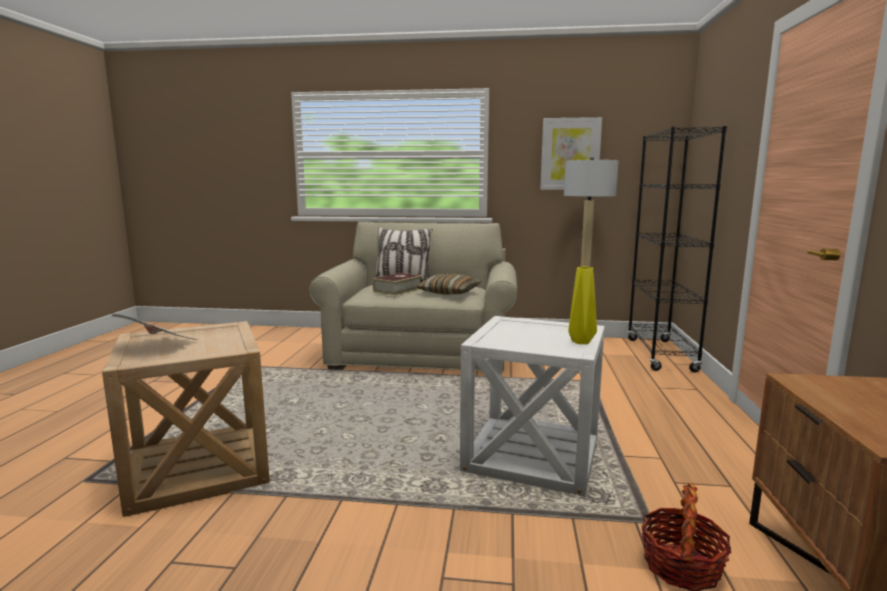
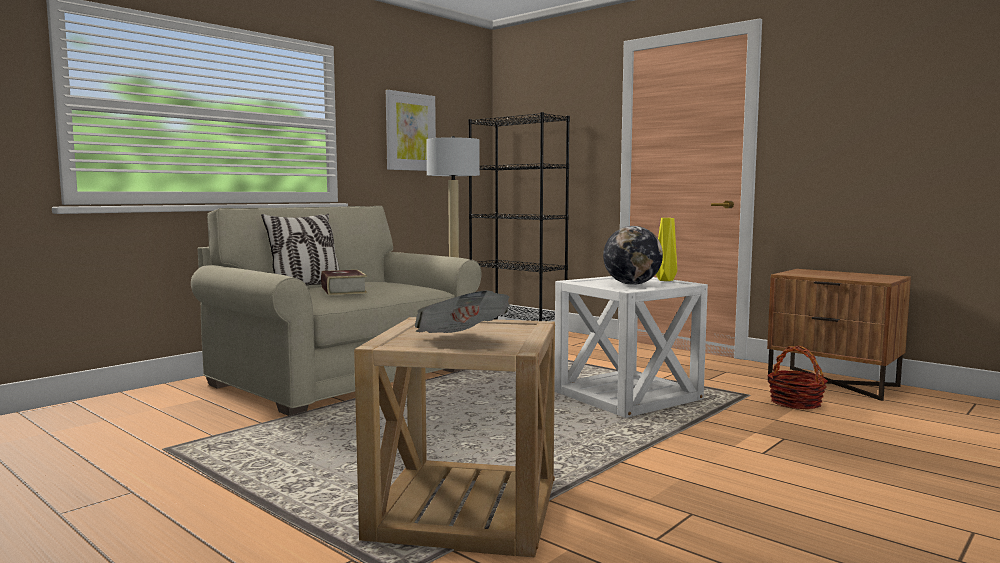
camera: 55 degrees left, 5 degrees down
pillow [417,274,482,295] -> none
none -> globe [603,226,663,285]

